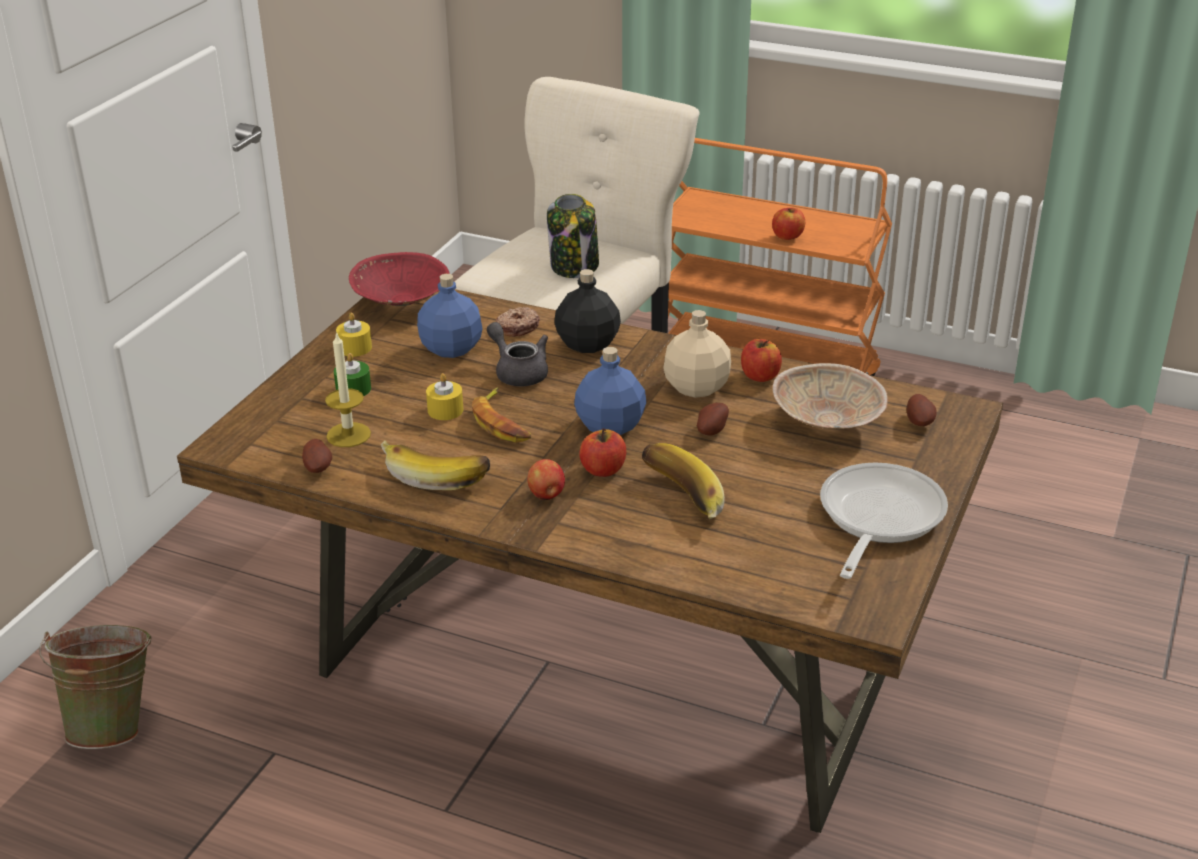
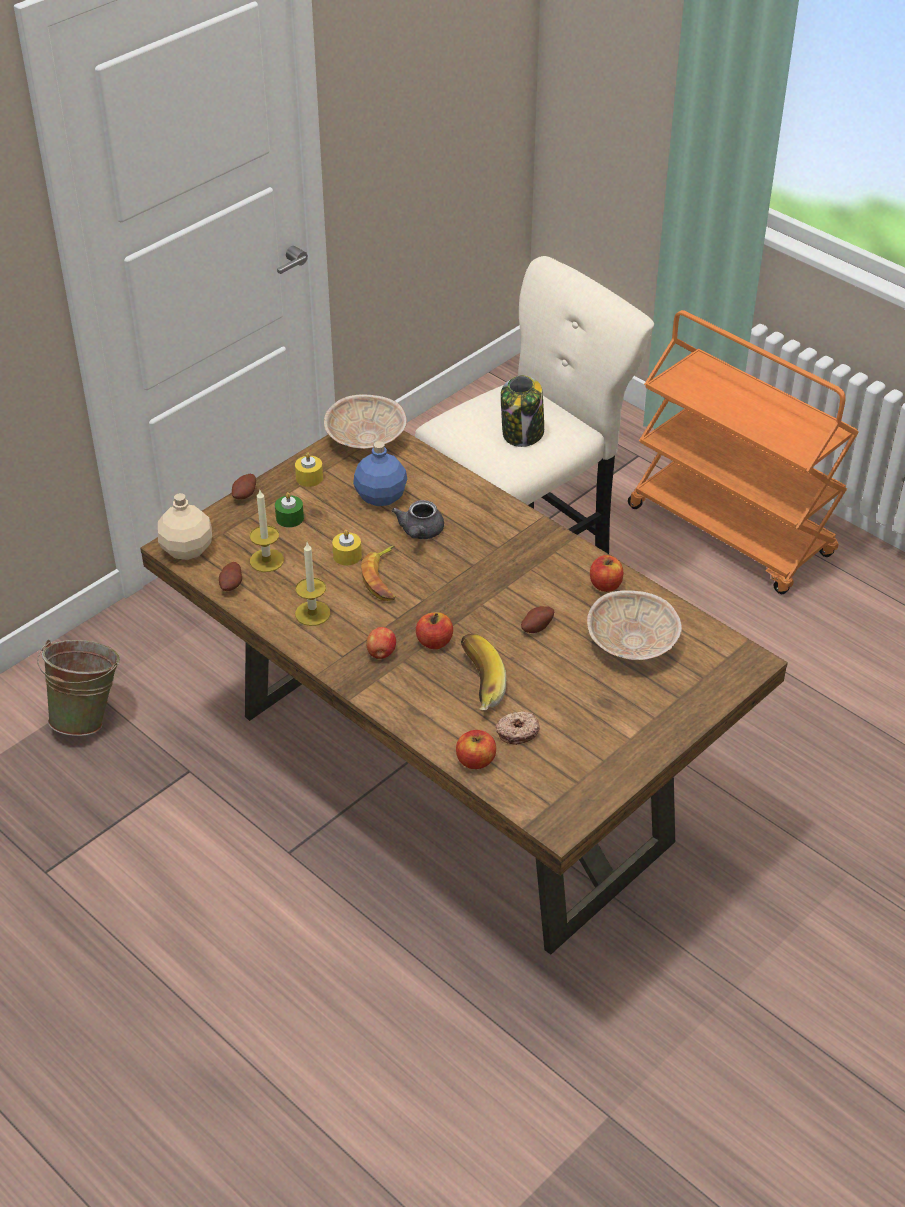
camera: 20 degrees right, 10 degrees up
red bowl [349,252,450,307] -> beige bowl [324,394,407,449]
banana [381,440,490,490] -> candle [295,543,331,626]
grey teapot [487,322,548,387] -> grey teapot turned 150 degrees counterclockwise [392,500,444,539]
donut [496,307,540,337] -> donut moved to [495,711,540,745]
black bottle [554,269,621,353] -> none
blue bottle [574,347,646,435] -> none
beige bottle [663,310,731,398] -> beige bottle moved to [158,493,212,560]
apple [772,208,805,240] -> apple moved to [456,730,496,769]
frying pan [820,462,948,579] -> none
potato [907,394,937,426] -> potato moved to [232,474,256,500]

